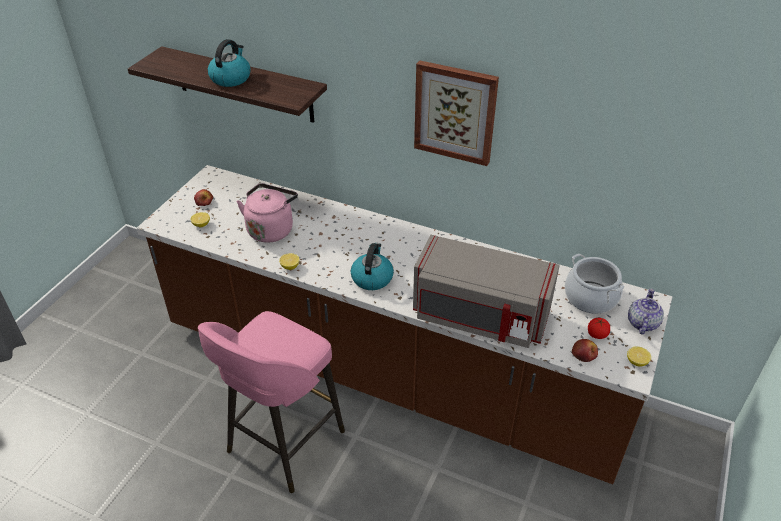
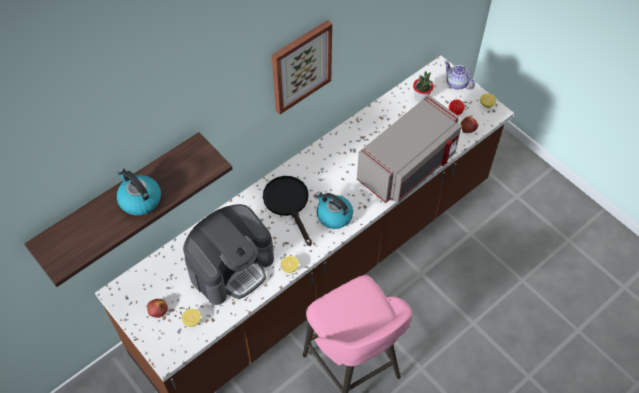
camera: 65 degrees left, 15 degrees up
pink kettle [237,183,298,243] -> coffee machine [183,204,274,305]
cooking pot [565,254,625,314] -> potted plant [413,71,434,102]
none -> black frying pan [263,176,312,246]

